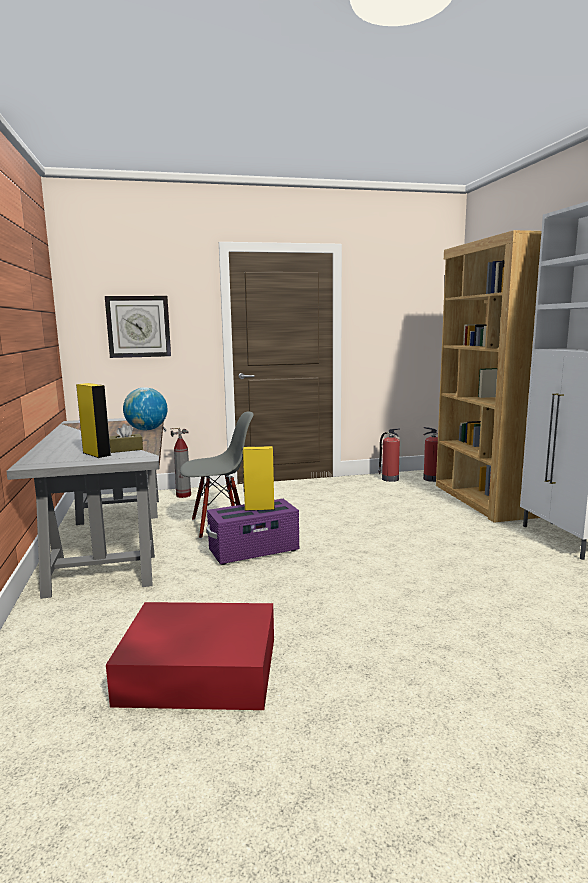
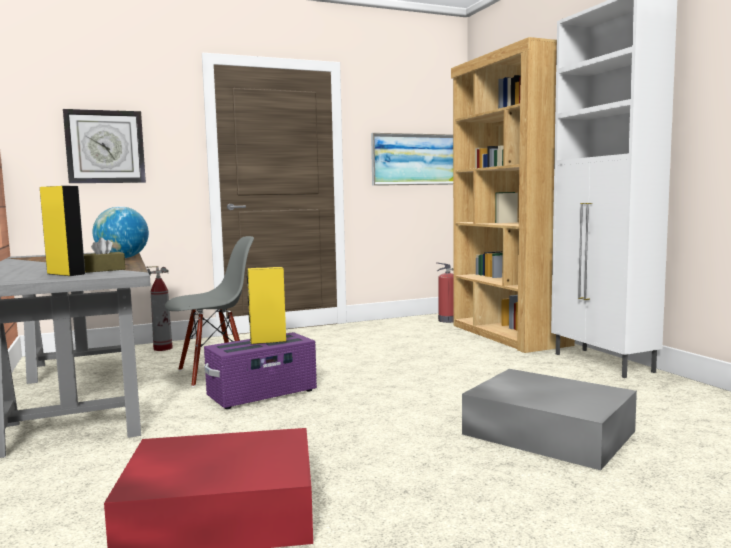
camera: 10 degrees left, 5 degrees down
fire extinguisher [378,429,400,482] -> none
none -> picture [371,133,453,186]
none -> grey storage box [462,369,637,470]

